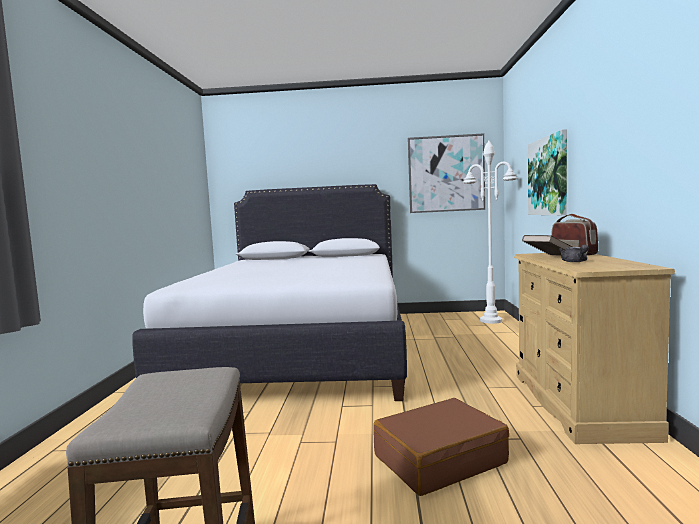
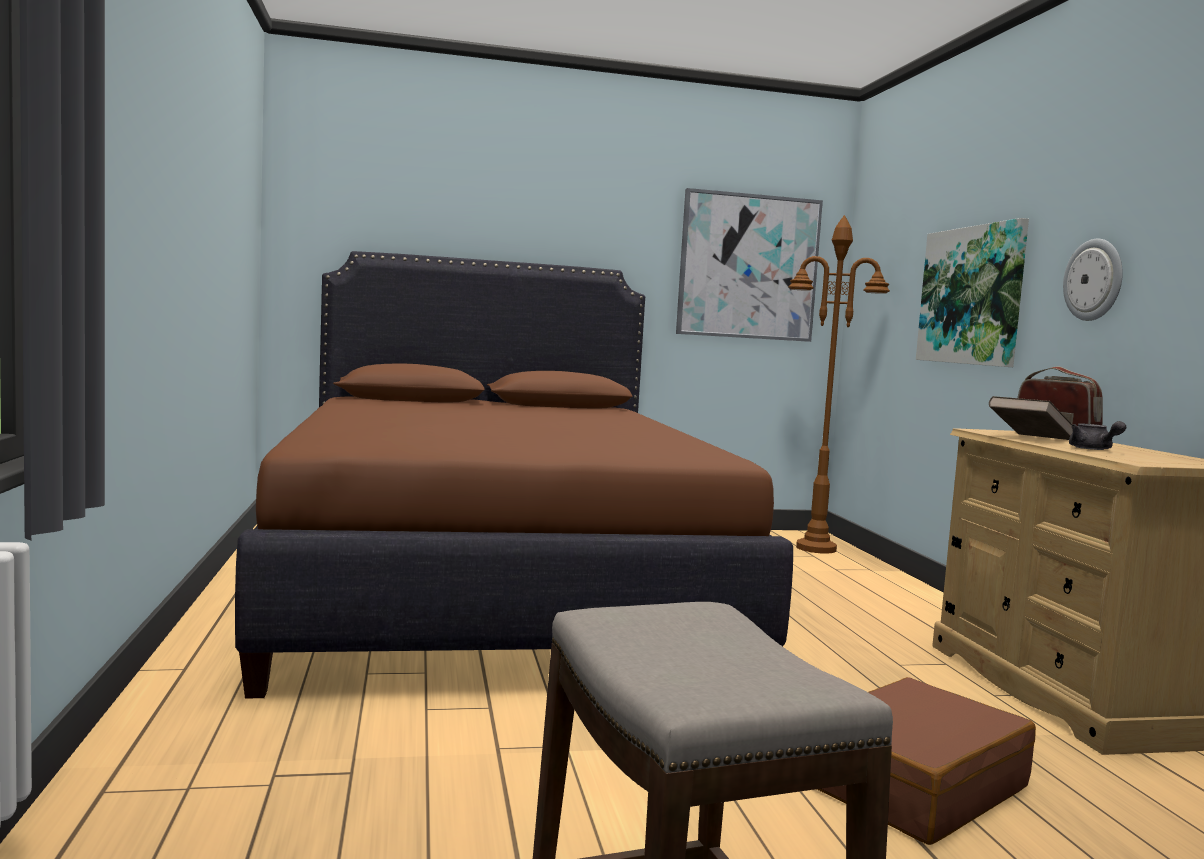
camera: 15 degrees left, 0 degrees up
white bed [132,184,407,401] -> brown bed [235,251,793,699]
white floor lamp [463,140,517,324] -> brown floor lamp [788,215,890,554]
none -> wall clock [1063,239,1123,321]

